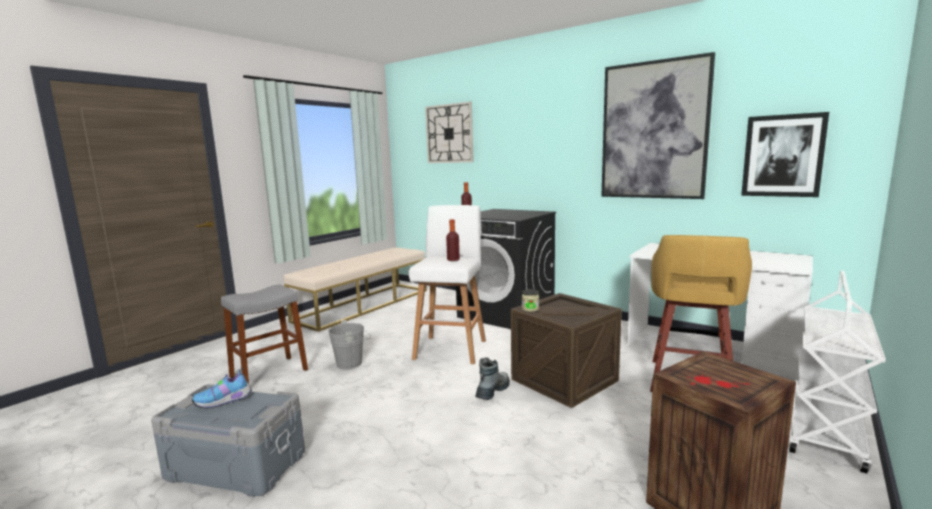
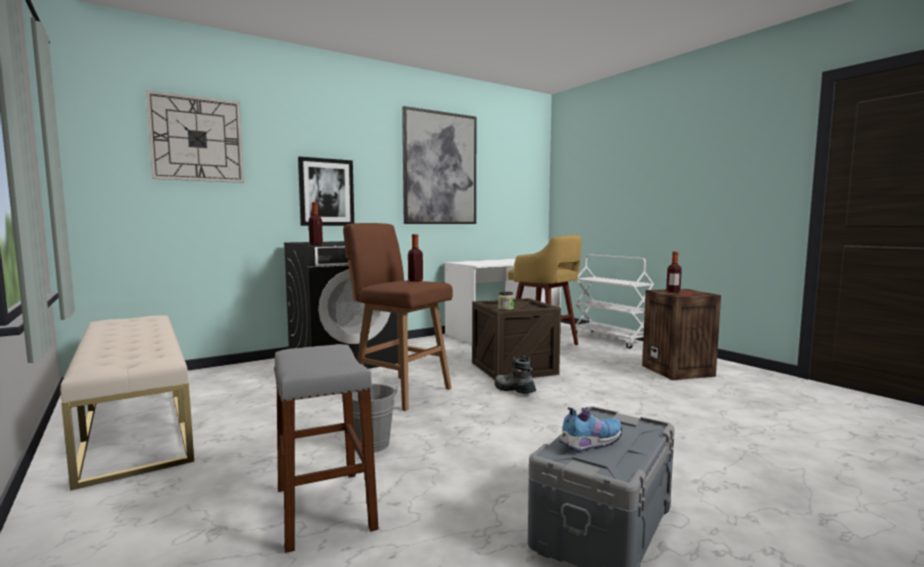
camera: 70 degrees left, 5 degrees down
shoe [192,368,252,408] -> shoe turned 105 degrees counterclockwise [559,407,622,452]
white stool [409,205,486,364] -> brown stool [343,223,452,411]
picture [741,112,829,197] -> picture moved to [298,157,354,226]
none -> bottle [666,252,682,293]

